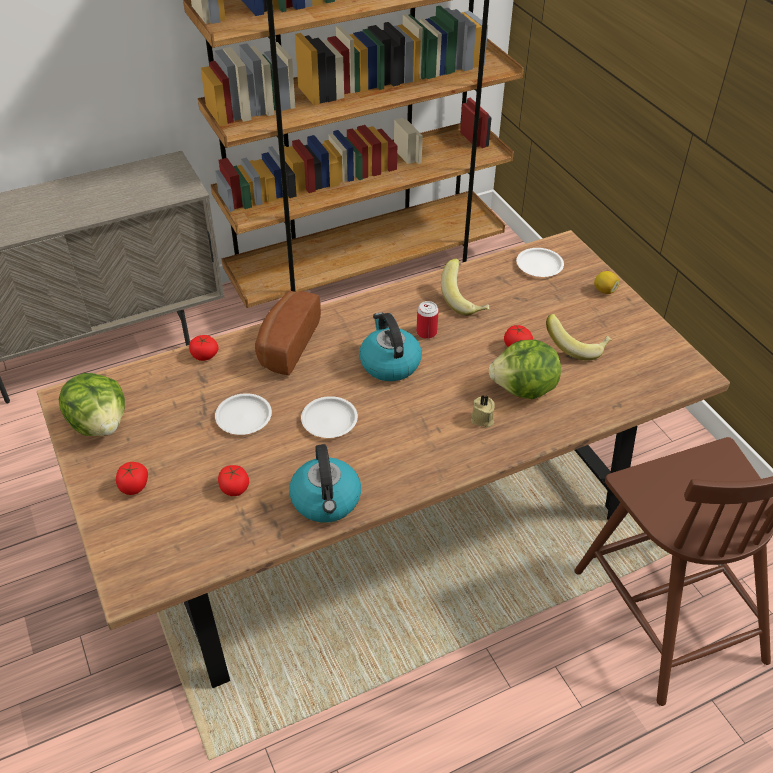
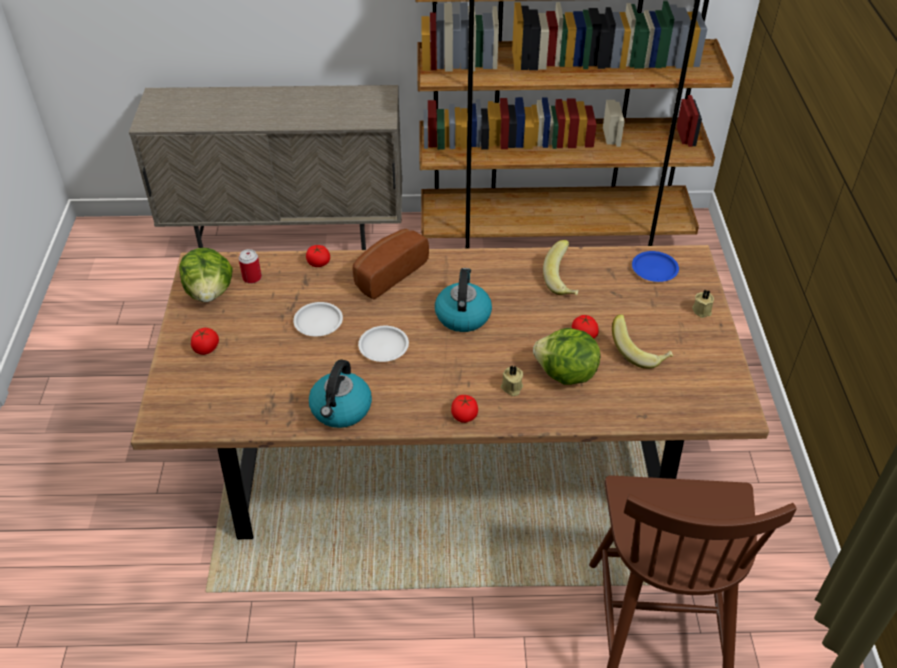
camera: 25 degrees right, 0 degrees up
tomato [218,465,249,496] -> tomato moved to [451,395,478,423]
can [416,301,439,339] -> can moved to [239,249,262,284]
white plate [516,248,564,277] -> blue plate [632,251,679,282]
lemon [594,271,619,294] -> beige candle [692,290,714,318]

